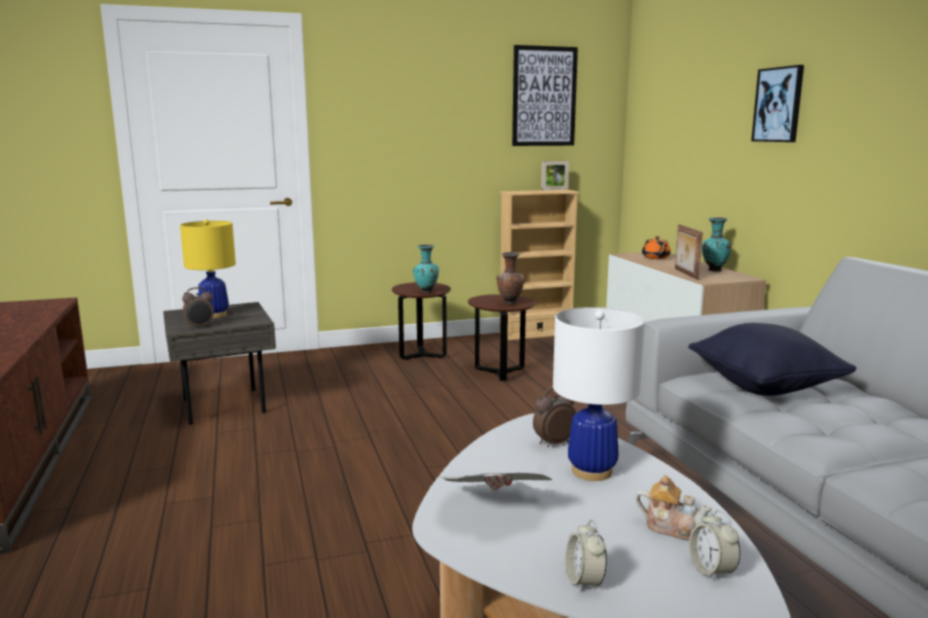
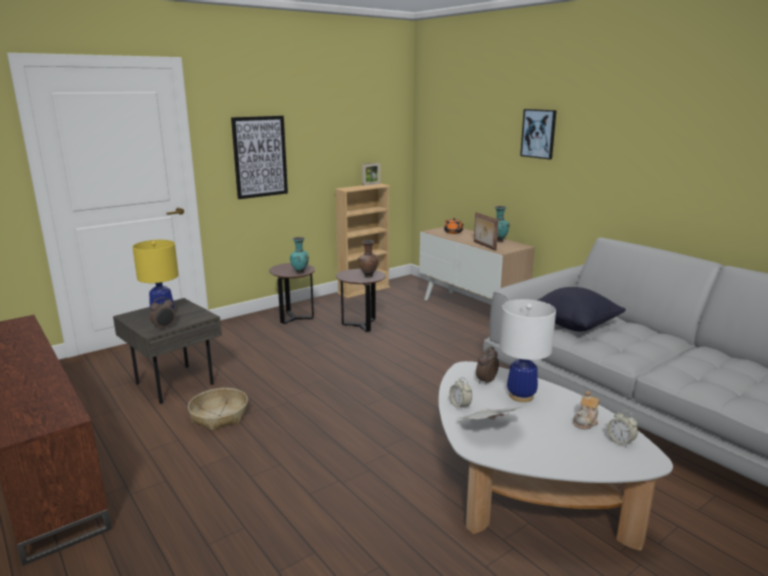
camera: 20 degrees left, 5 degrees up
picture [512,45,578,146] -> picture moved to [231,116,288,199]
alarm clock [566,519,607,593] -> alarm clock moved to [449,377,472,410]
teapot [636,475,712,541] -> teapot turned 120 degrees clockwise [573,391,600,429]
none -> basket [188,388,248,431]

